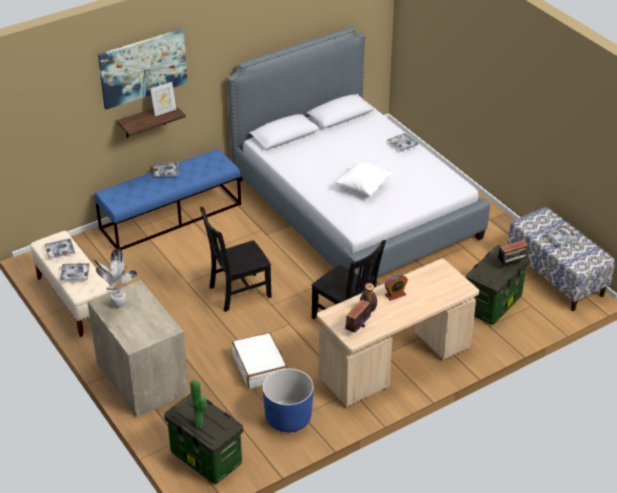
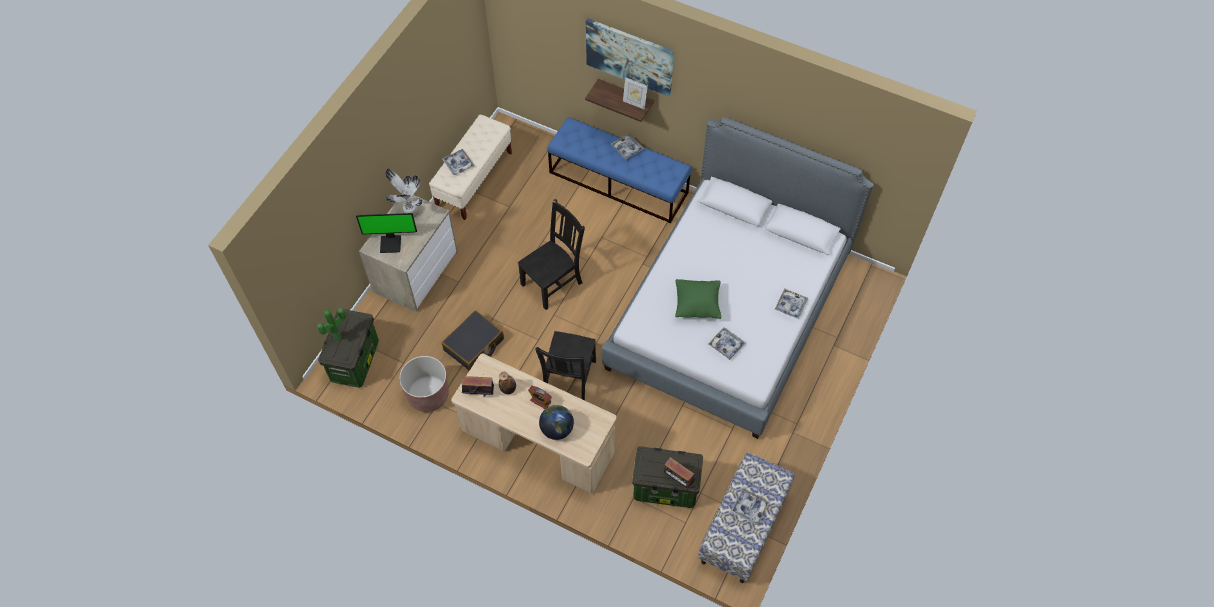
camera: 60 degrees right, 20 degrees up
tray [44,238,75,259] -> tray moved to [708,327,746,360]
black chair [200,207,272,312] -> black chair turned 105 degrees clockwise [518,199,585,310]
white suitcase [232,332,287,389] -> black suitcase [442,310,504,371]
blue planter [262,368,314,432] -> brown planter [399,356,449,412]
white pillow [336,161,392,196] -> green pillow [675,279,721,319]
none -> monitor [356,213,417,253]
none -> globe [539,405,574,440]

